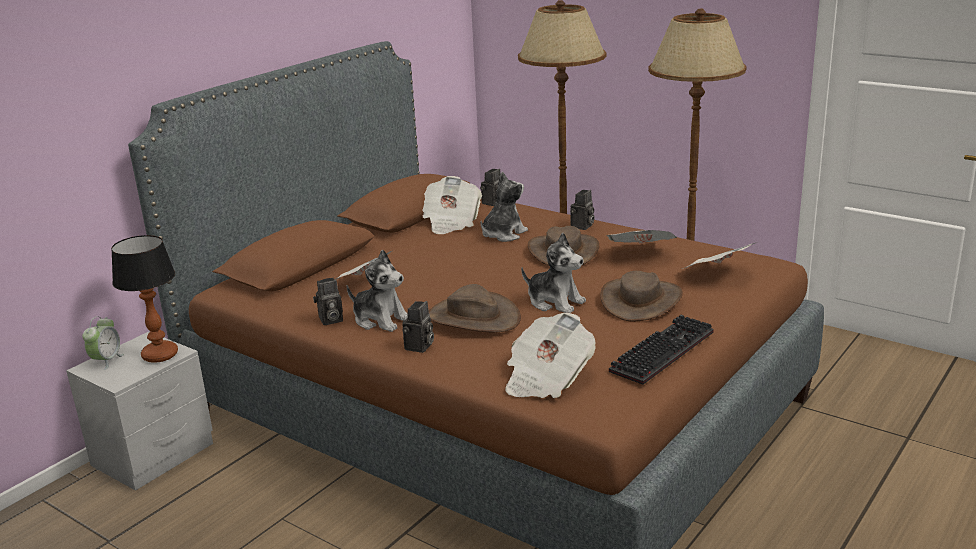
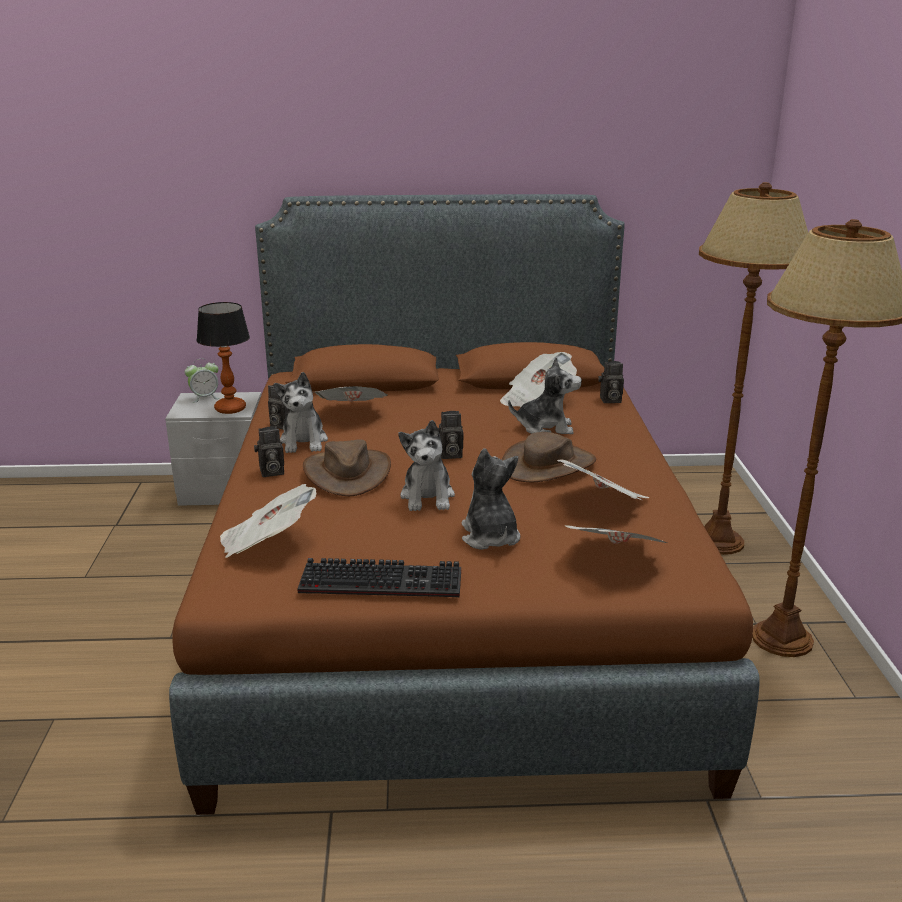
camera: 50 degrees right, 0 degrees up
camera [570,190,595,230] -> camera moved to [438,411,463,459]
brown hat [600,271,683,322] -> plush toy [462,448,520,550]

